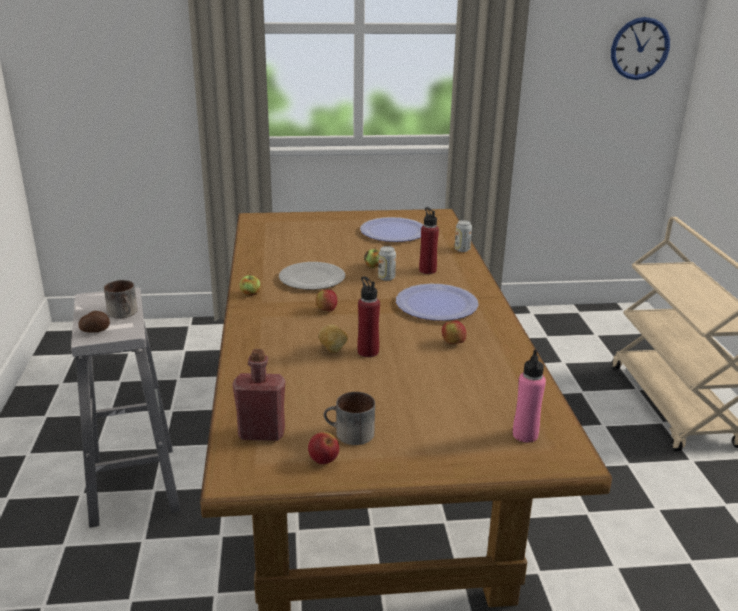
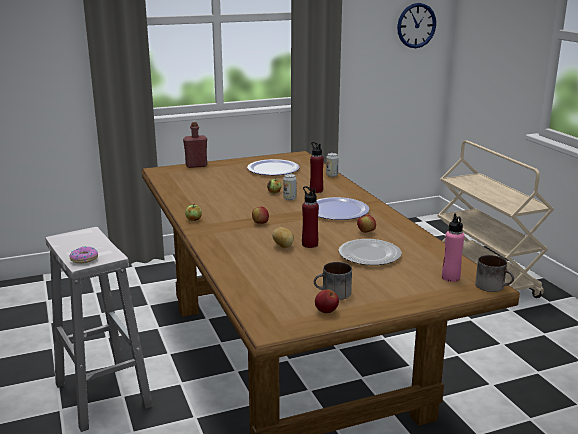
camera: 15 degrees left, 5 degrees down
potato [78,311,110,333] -> donut [69,247,98,264]
mug [104,280,138,318] -> mug moved to [475,255,514,292]
red bottle [232,349,285,441] -> red bottle moved to [183,122,207,168]
plate [279,262,345,290] -> plate moved to [339,239,402,265]

